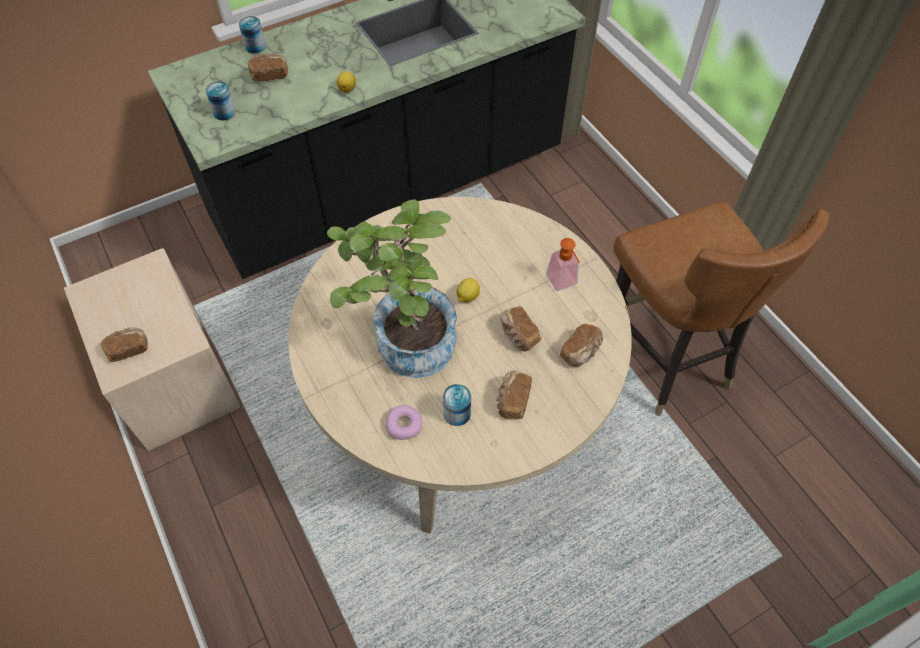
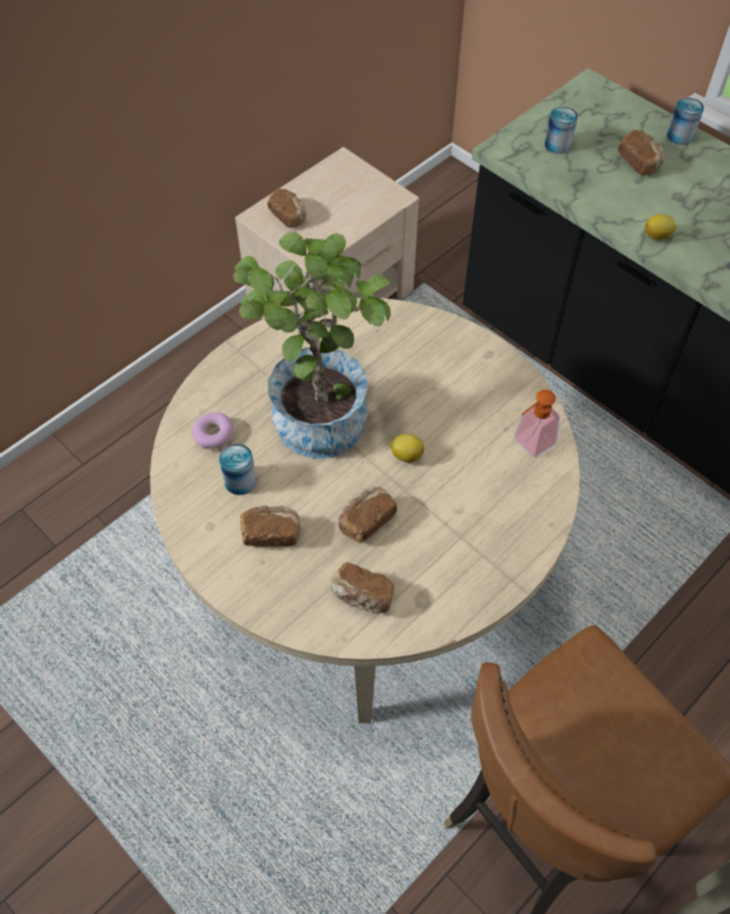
camera: 75 degrees right, 0 degrees up
soap dispenser [546,238,580,291] -> soap dispenser moved to [514,390,560,457]

